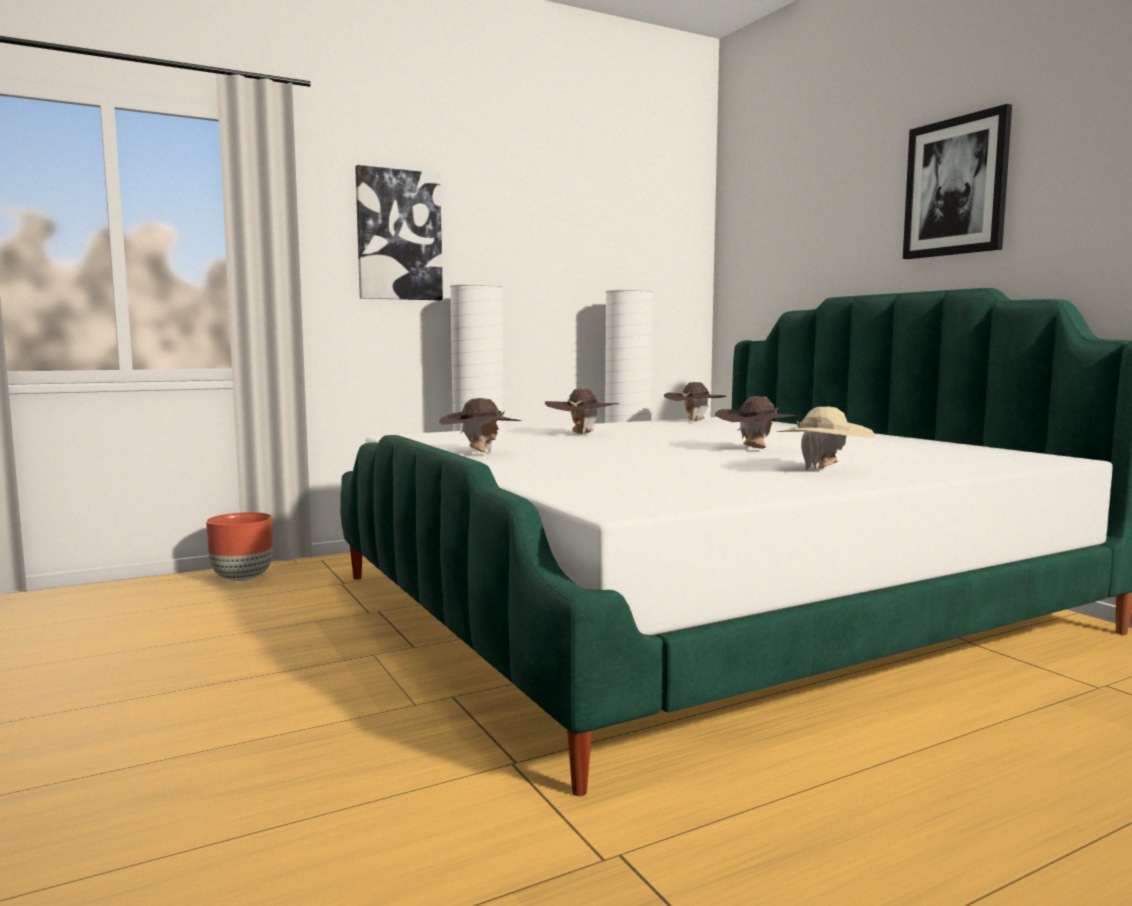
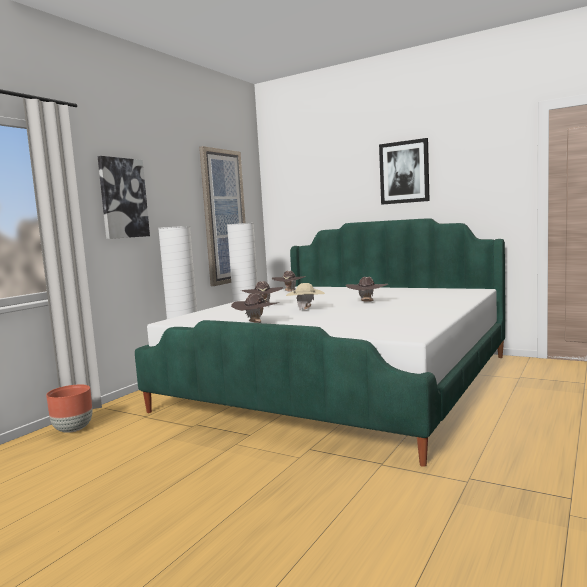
camera: 30 degrees left, 0 degrees up
beige hat [776,407,875,470] -> beige hat moved to [286,283,325,310]
none -> picture [199,146,246,286]

